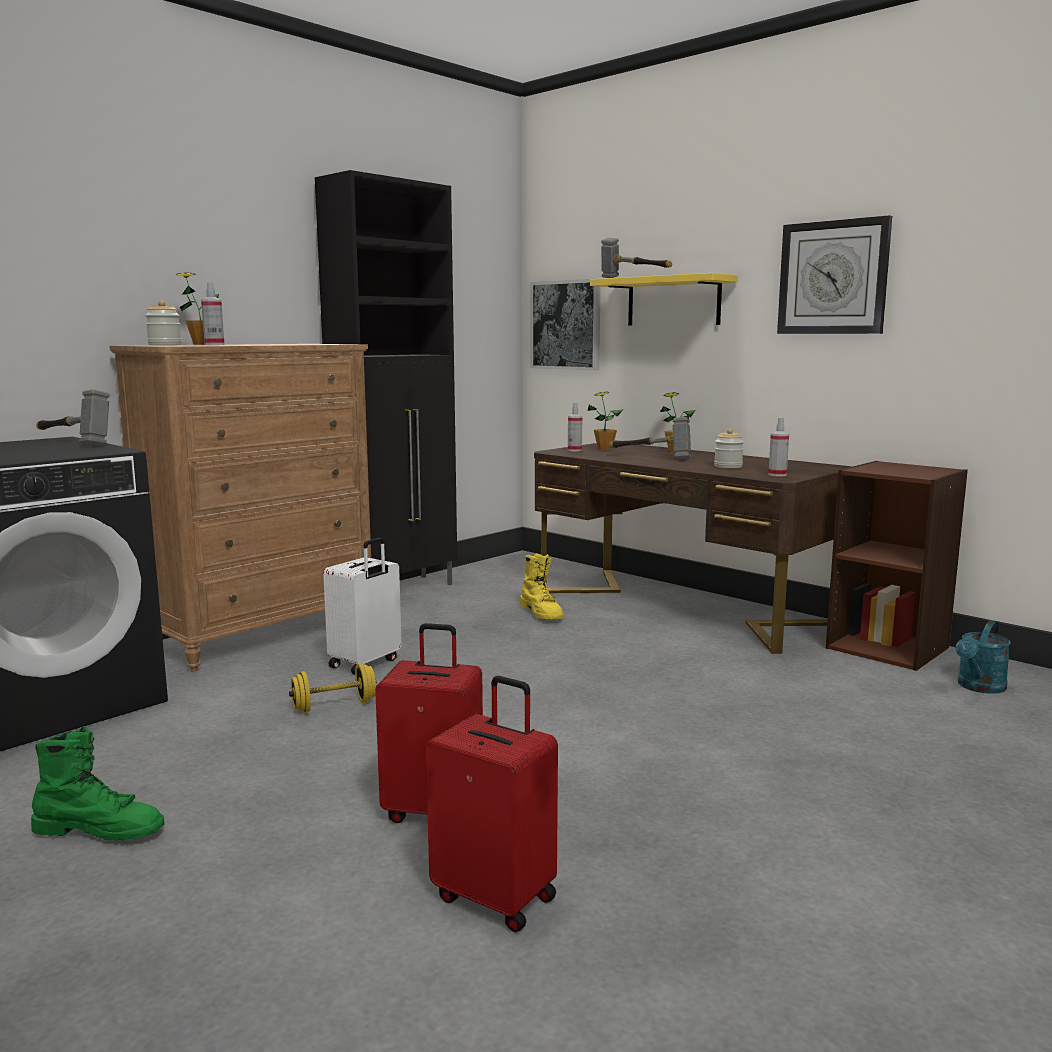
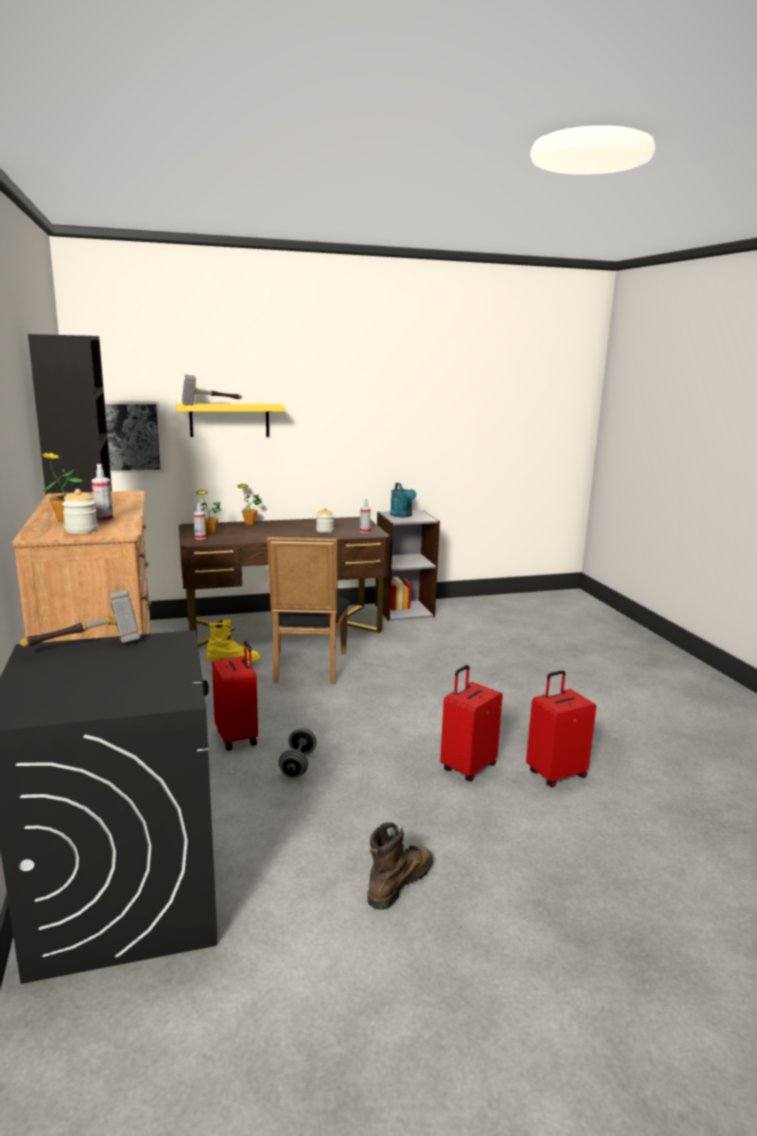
camera: 60 degrees left, 5 degrees up
green boot [31,726,165,841] -> brown boot [367,822,433,910]
yellow dumbbell [289,663,377,713] -> grey dumbbell [278,728,317,778]
white suitcase [323,538,402,675] -> red suitcase [212,641,258,751]
hammer [608,417,691,459] -> none
wall clock [777,215,892,334] -> none
brown bookcase [826,461,968,671] -> grey bookcase [375,510,440,621]
turquoise watering can [955,620,1011,694] -> turquoise watering can moved to [390,483,416,517]
none -> black chair [267,537,349,684]

